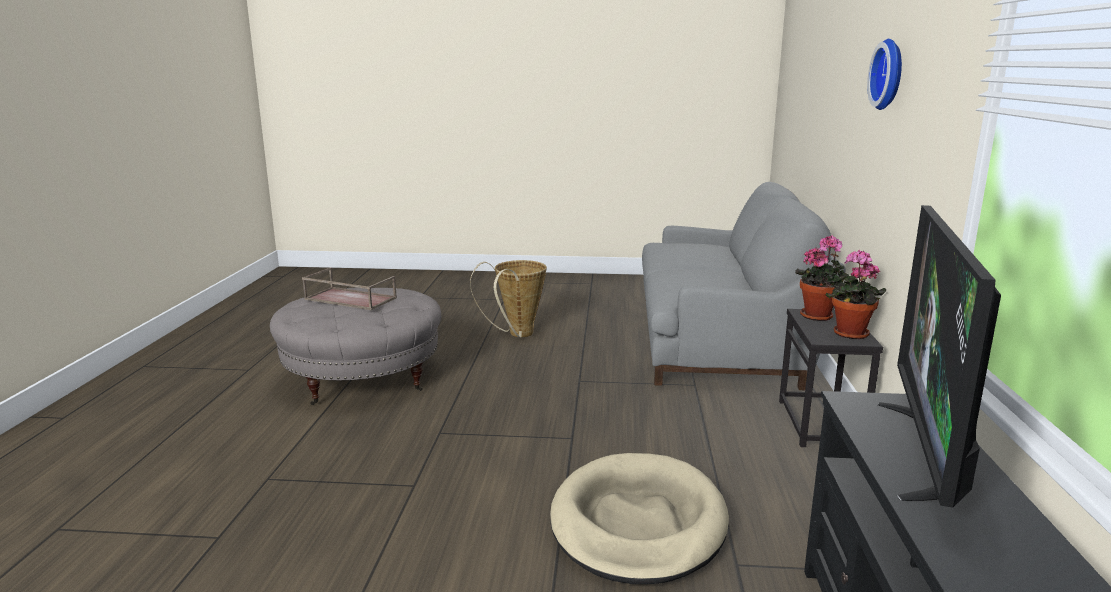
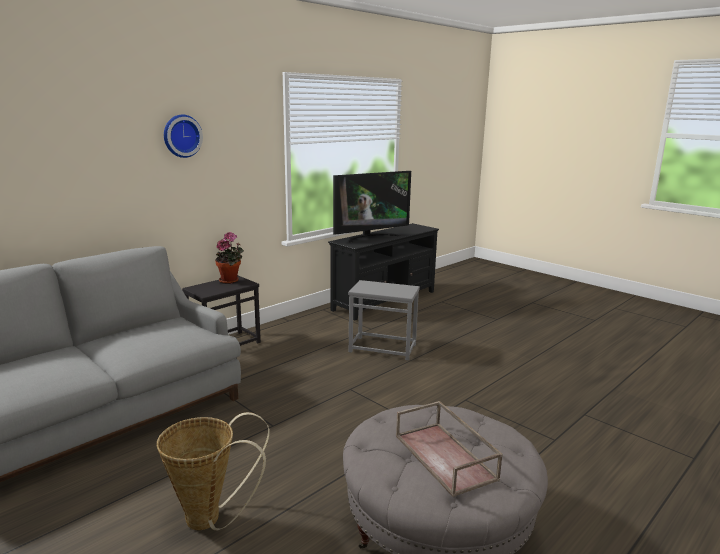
camera: 140 degrees left, 0 degrees up
beige dog bed [550,453,729,584] -> grey side table [348,280,420,361]
potted plant [795,235,849,321] -> none

